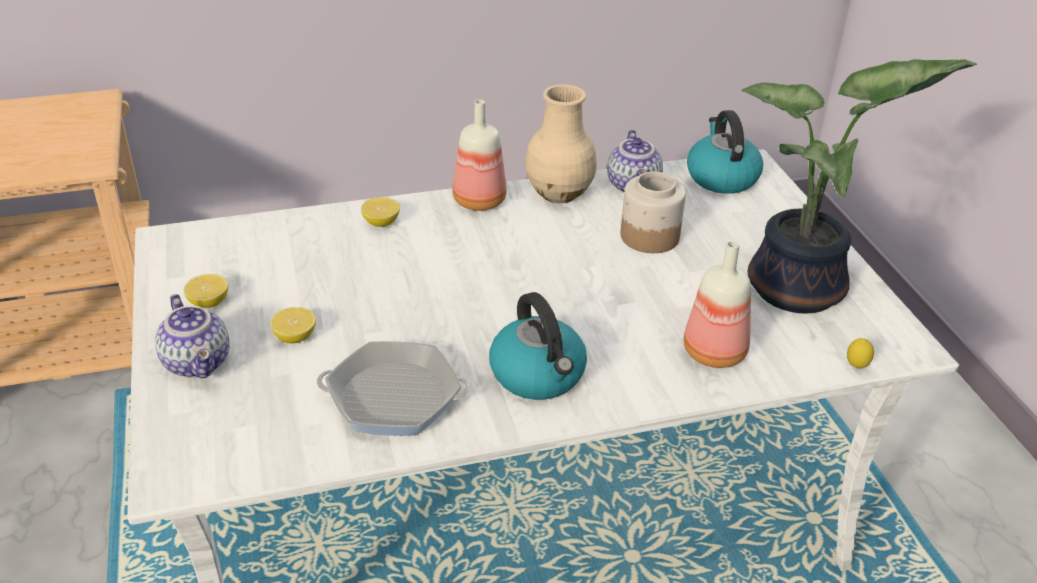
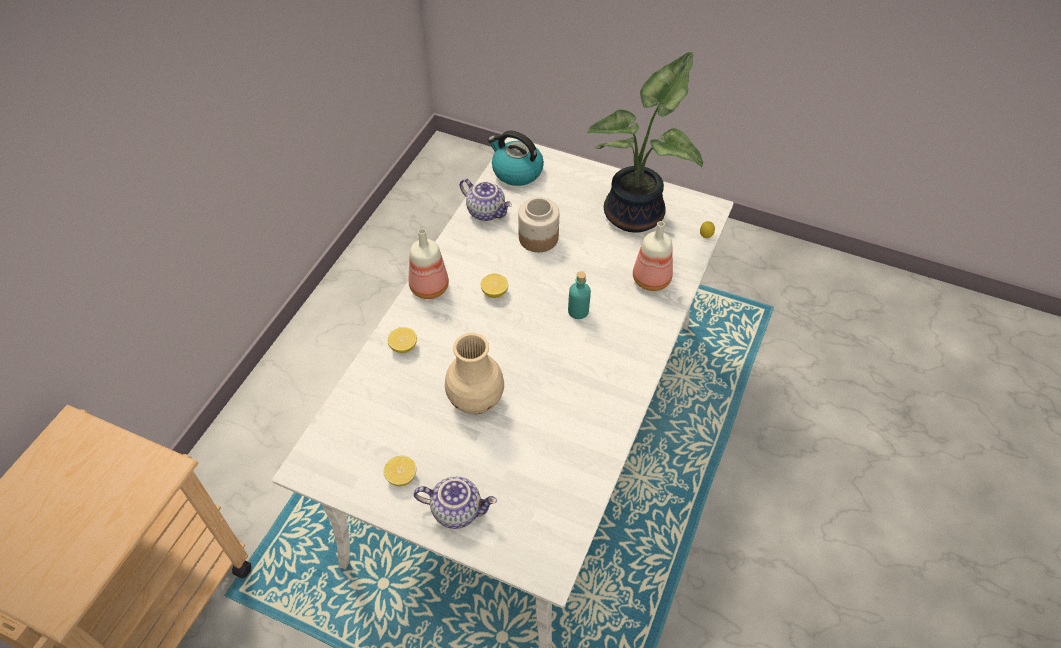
camera: 50 degrees left, 15 degrees up
lemon [270,307,316,343] -> lemon moved to [481,273,508,298]
frying pan [317,341,470,436] -> none
kettle [489,292,587,400] -> none
beige vase [525,84,597,203] -> beige vase moved to [445,333,504,414]
none -> turquoise bottle [568,271,591,319]

